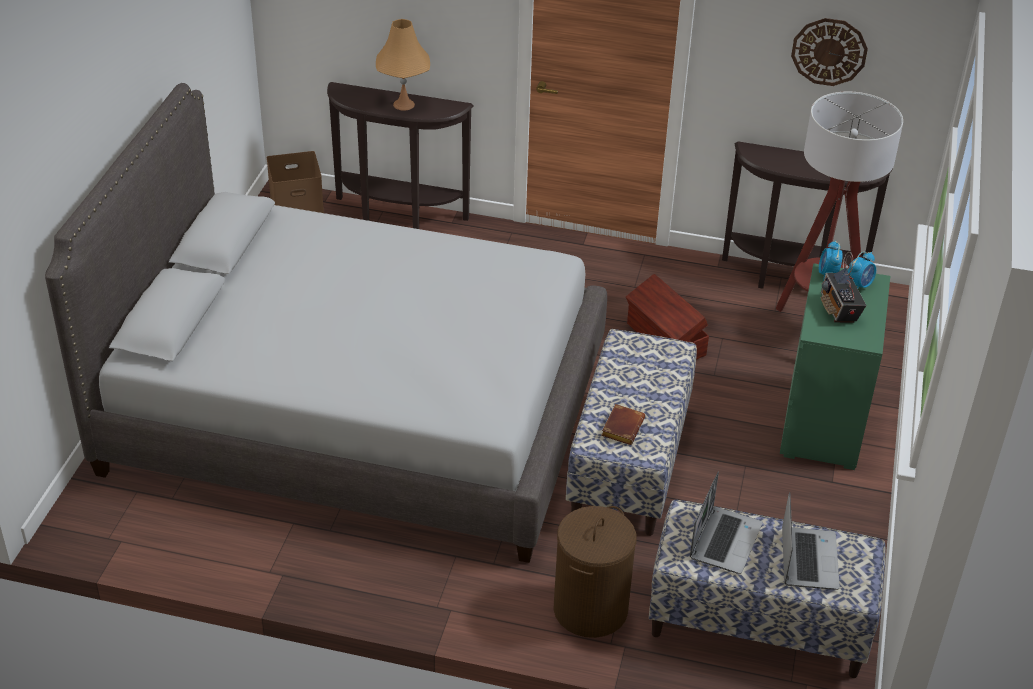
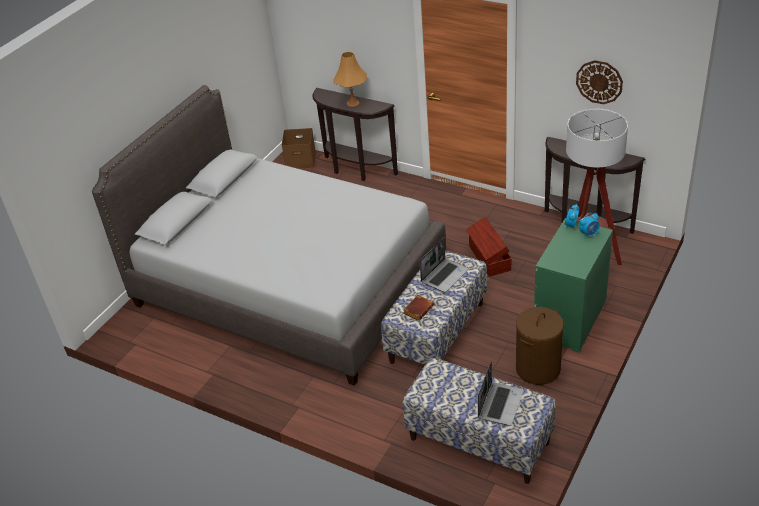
camera: 20 degrees right, 0 degrees up
brown laundry basket [553,506,636,638] -> brown laundry basket moved to [516,307,564,385]
laptop [690,472,763,574] -> laptop moved to [420,238,469,292]
radio [821,252,867,323] -> none

